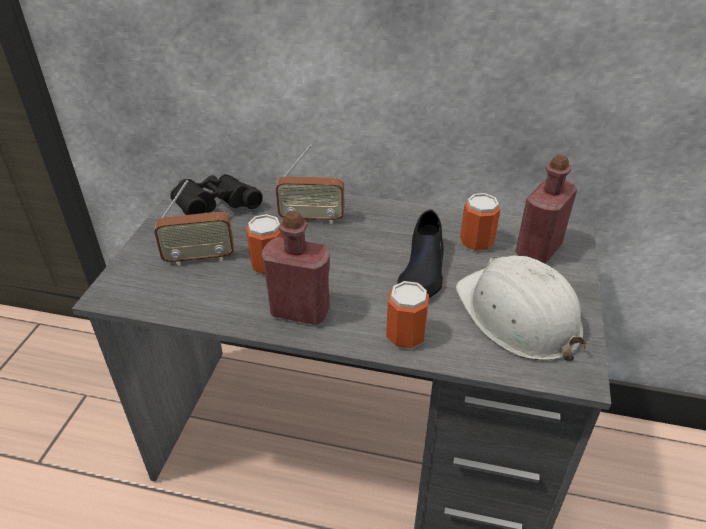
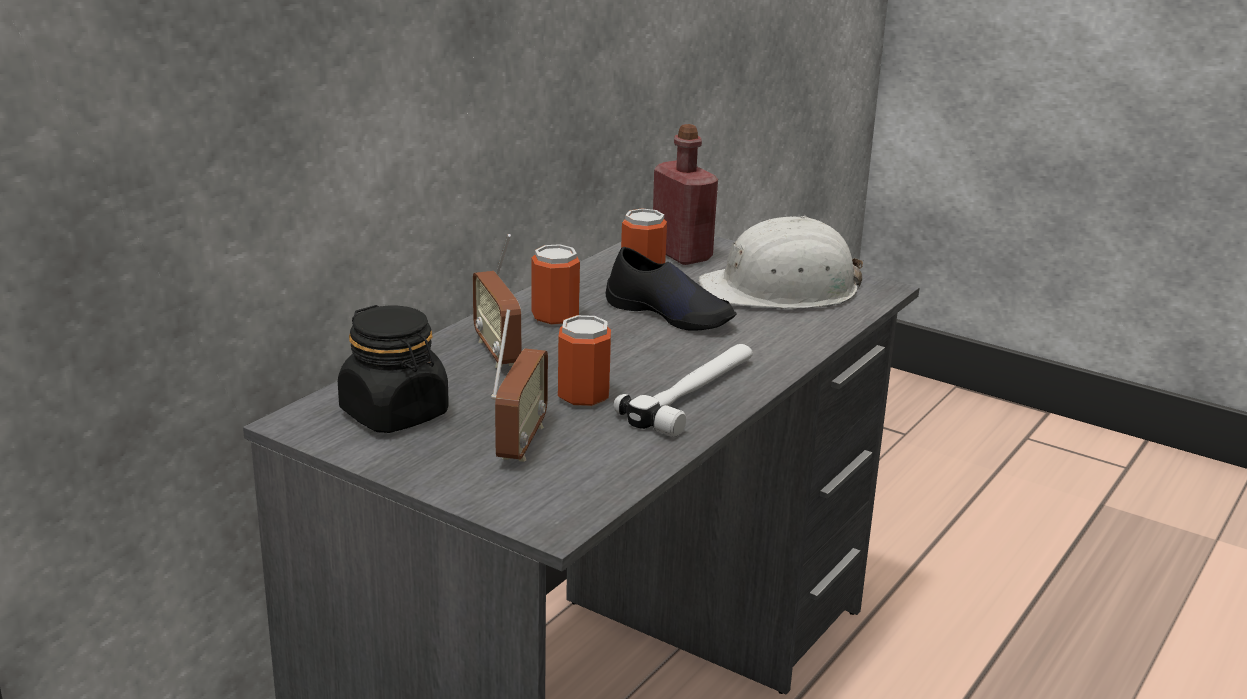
camera: 70 degrees left, 15 degrees down
black binoculars [170,174,263,215] -> black jar [338,305,449,433]
red bottle [262,211,330,325] -> hammer [614,344,753,437]
radio [276,144,345,224] -> radio turned 135 degrees clockwise [473,234,521,368]
can [386,281,429,349] -> can moved to [532,244,580,327]

